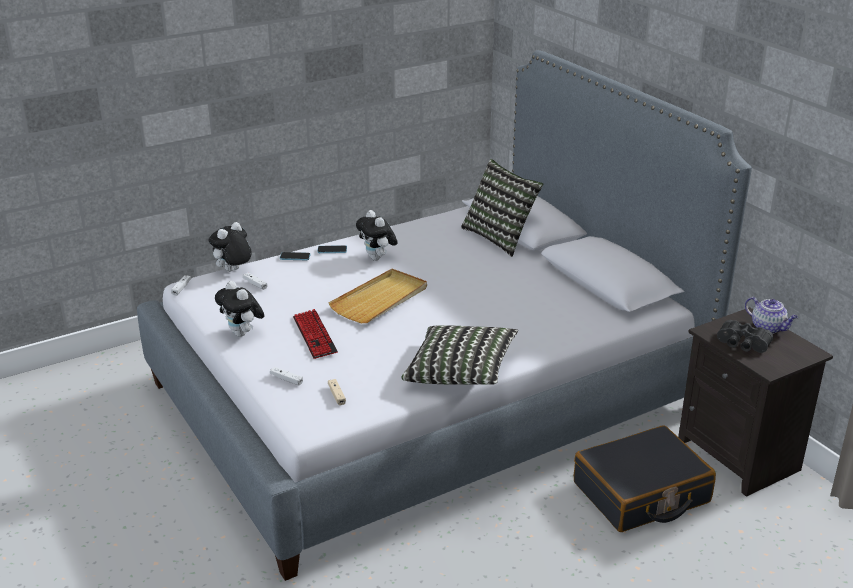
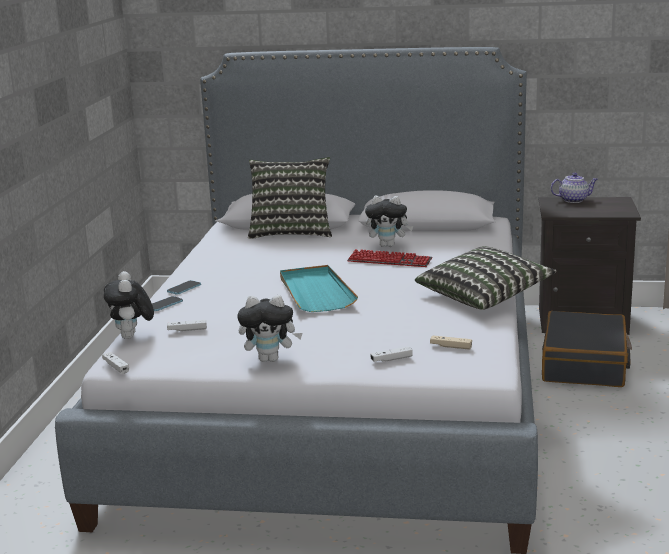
camera: 50 degrees left, 10 degrees down
keyboard [293,309,338,359] -> keyboard moved to [347,249,432,267]
beige tray [328,269,427,323] -> turquoise tray [280,265,358,312]
plush toy [356,210,398,261] -> plush toy moved to [365,196,414,247]
black binoculars [717,320,773,353] -> none

